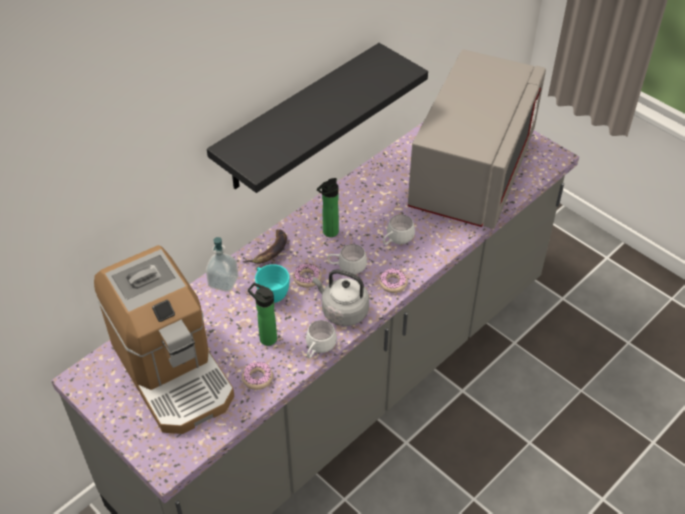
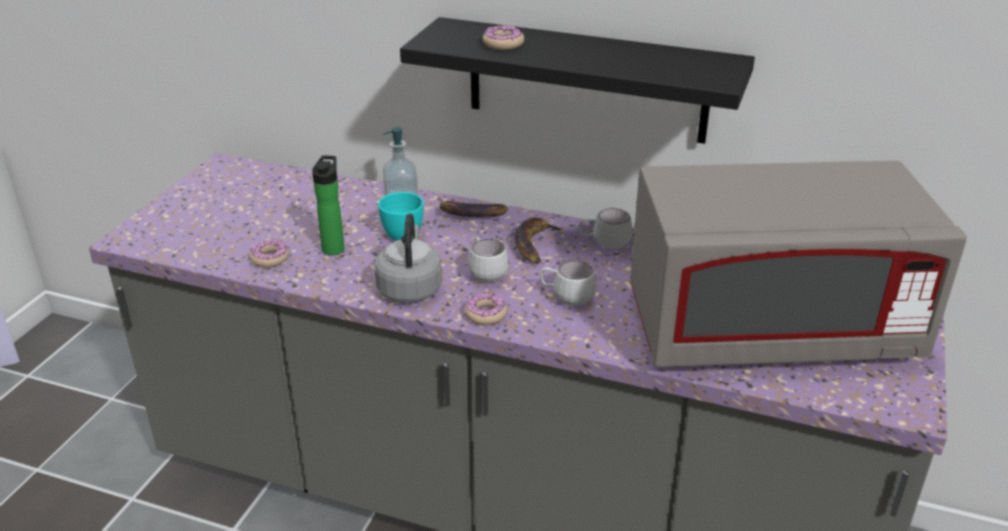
camera: 65 degrees right, 15 degrees down
coffee machine [94,245,234,434] -> none
donut [293,264,322,288] -> donut moved to [483,25,524,50]
white mug [306,320,337,359] -> white mug moved to [579,208,633,249]
bottle [317,178,339,237] -> banana [515,217,562,264]

